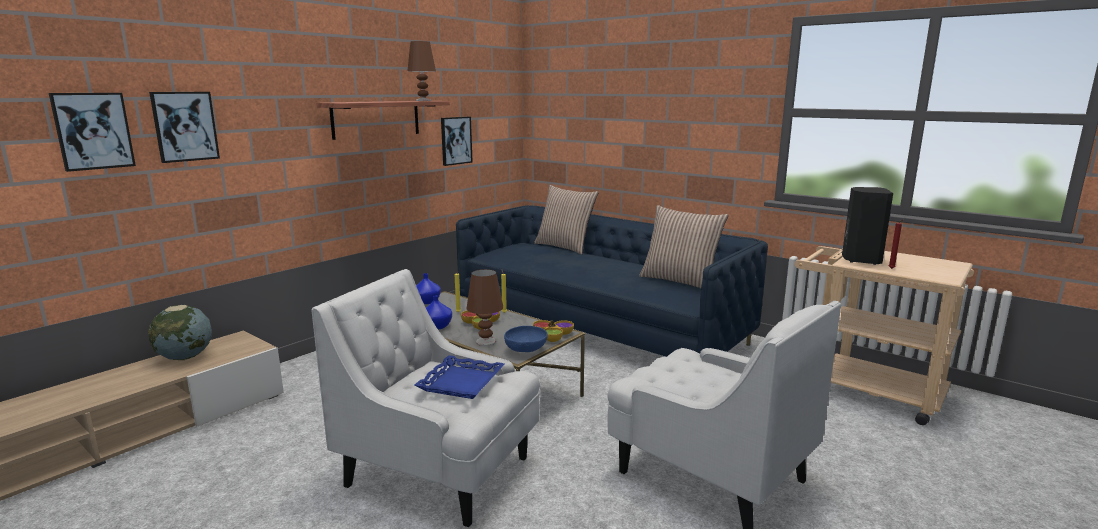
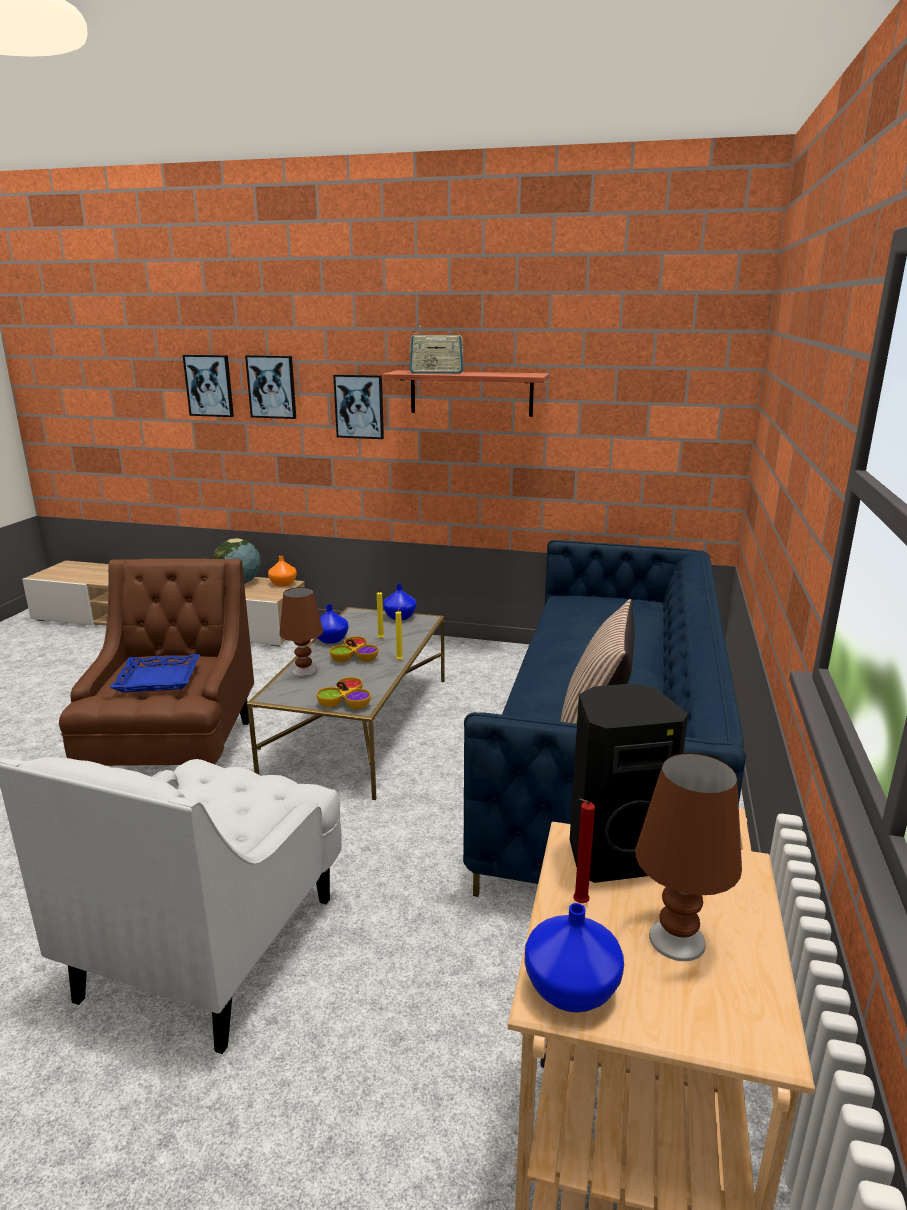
camera: 65 degrees right, 5 degrees up
white armchair [311,269,540,527] -> brown armchair [59,559,254,766]
brown table lamp [407,41,436,101] -> brown table lamp moved to [635,753,742,961]
picture [441,117,473,166] -> picture moved to [333,374,384,439]
blue bowl [504,326,548,352] -> none
pillow [534,185,599,254] -> none
none -> orange vase [268,556,297,587]
none -> radio [410,326,463,374]
none -> blue vase [525,903,624,1013]

